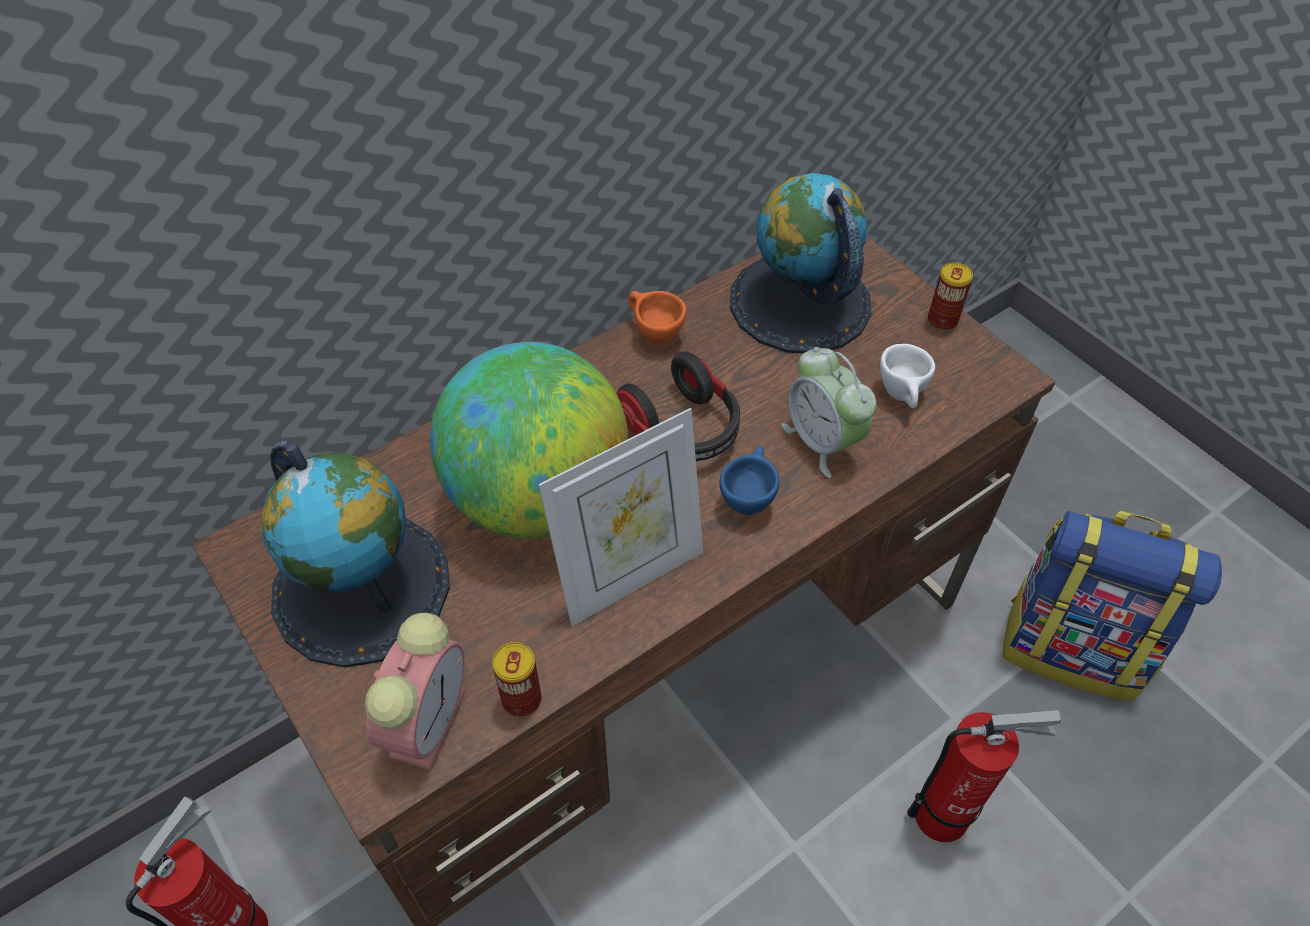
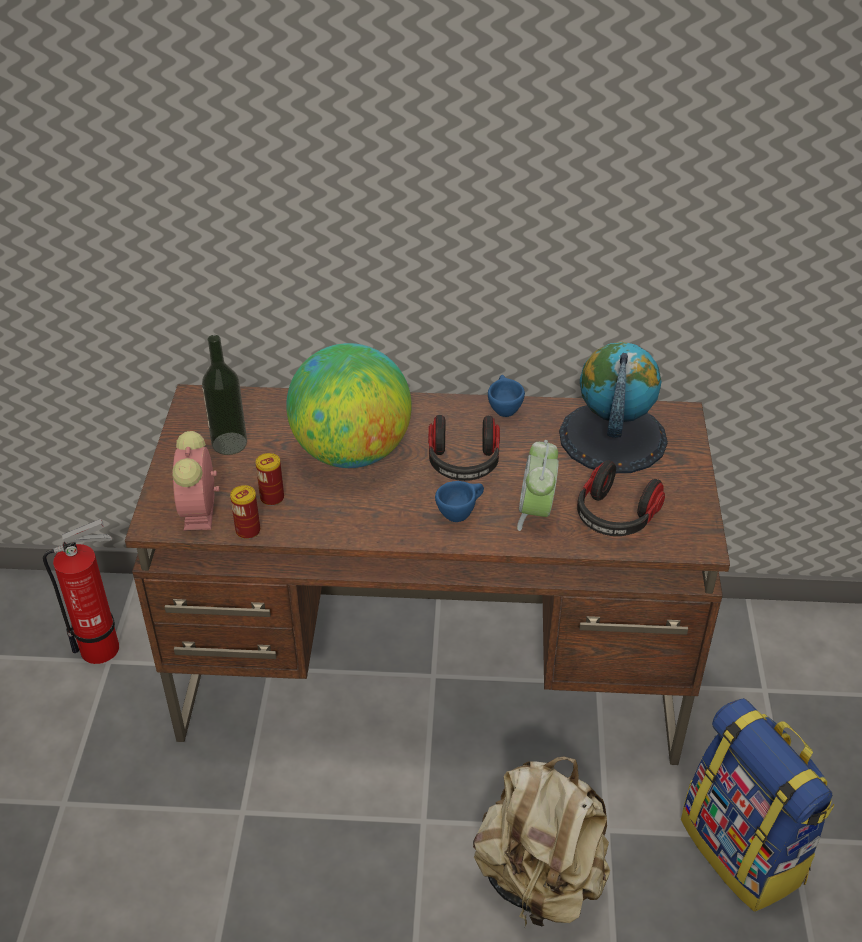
camera: 40 degrees right, 10 degrees down
globe [261,441,450,668] -> bottle [202,335,247,455]
alarm clock [365,613,465,770] -> alarm clock turned 120 degrees clockwise [172,431,220,531]
picture frame [538,408,703,626] -> none
orange cup [628,291,687,345] -> blue cup [488,375,525,417]
white cup [880,344,935,408] -> headphones [577,460,665,536]
fire extinguisher [907,710,1061,842] -> beige backpack [473,756,610,928]
can [928,262,973,331] -> can moved to [256,453,284,506]

